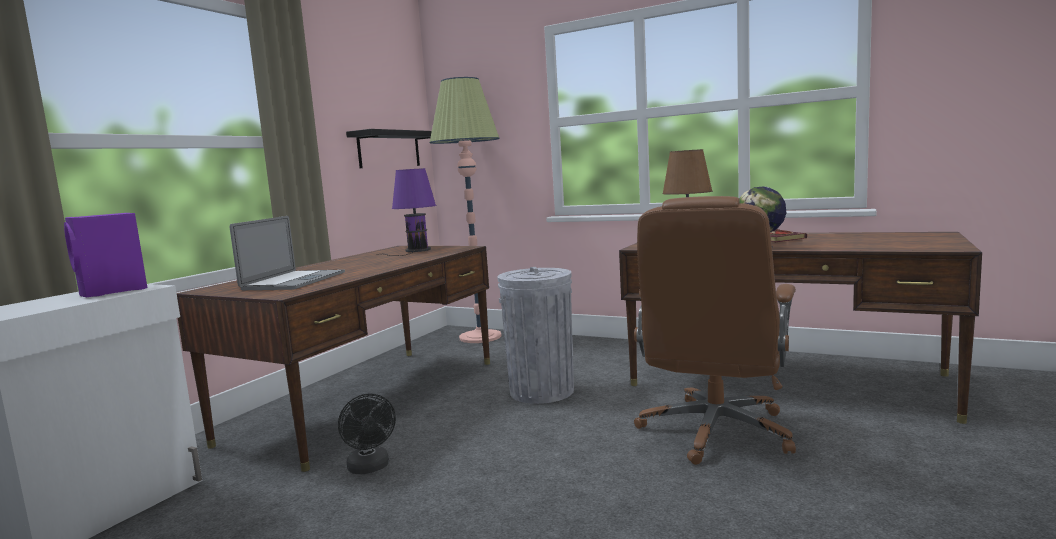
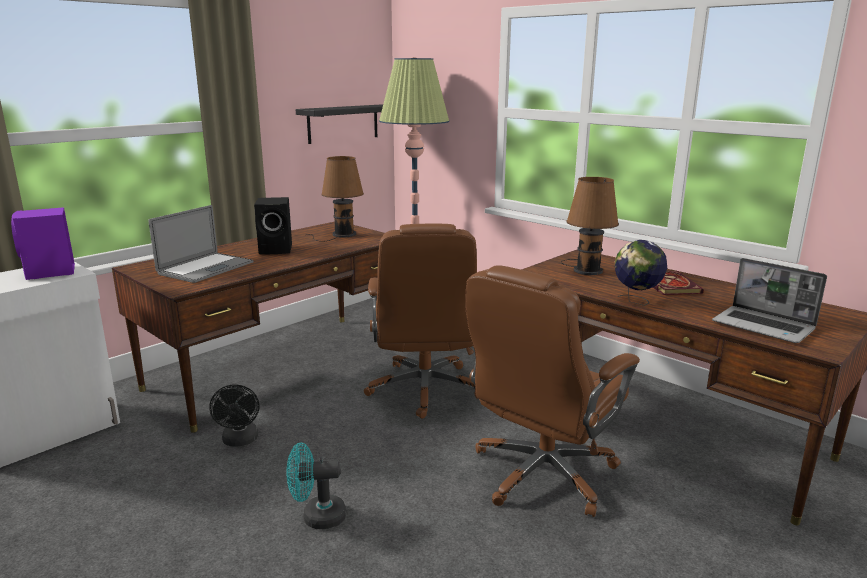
camera: 15 degrees right, 10 degrees up
purple table lamp [376,168,436,256] -> brown table lamp [306,156,364,241]
grey trash can [497,267,574,404] -> brown office chair [364,224,478,419]
none -> black speaker [254,197,292,254]
none -> turquoise fan [286,443,346,529]
none -> laptop [712,258,827,343]

